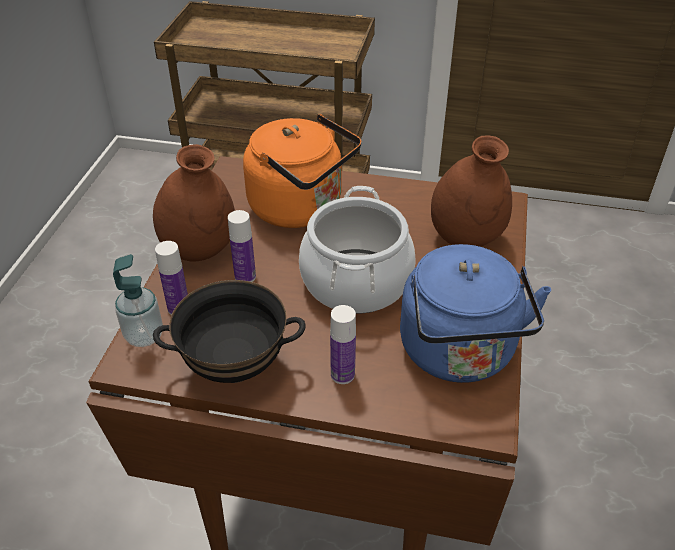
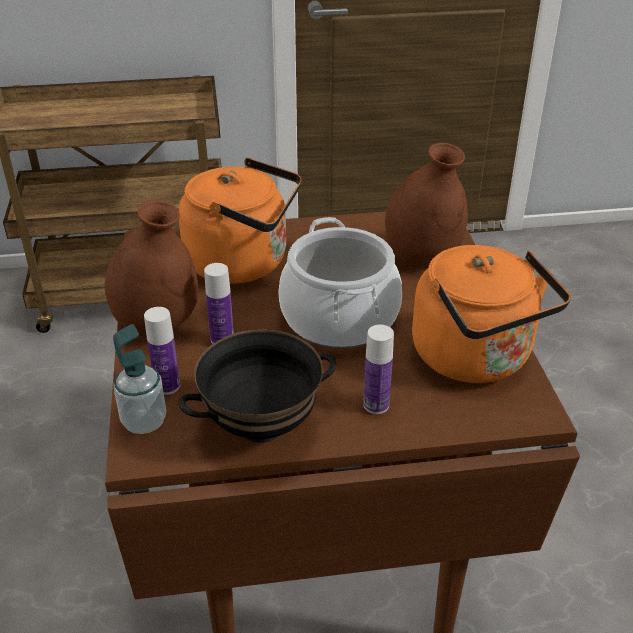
camera: 20 degrees left, 5 degrees down
blue kettle [400,244,551,383] -> orange kettle [412,245,571,383]

